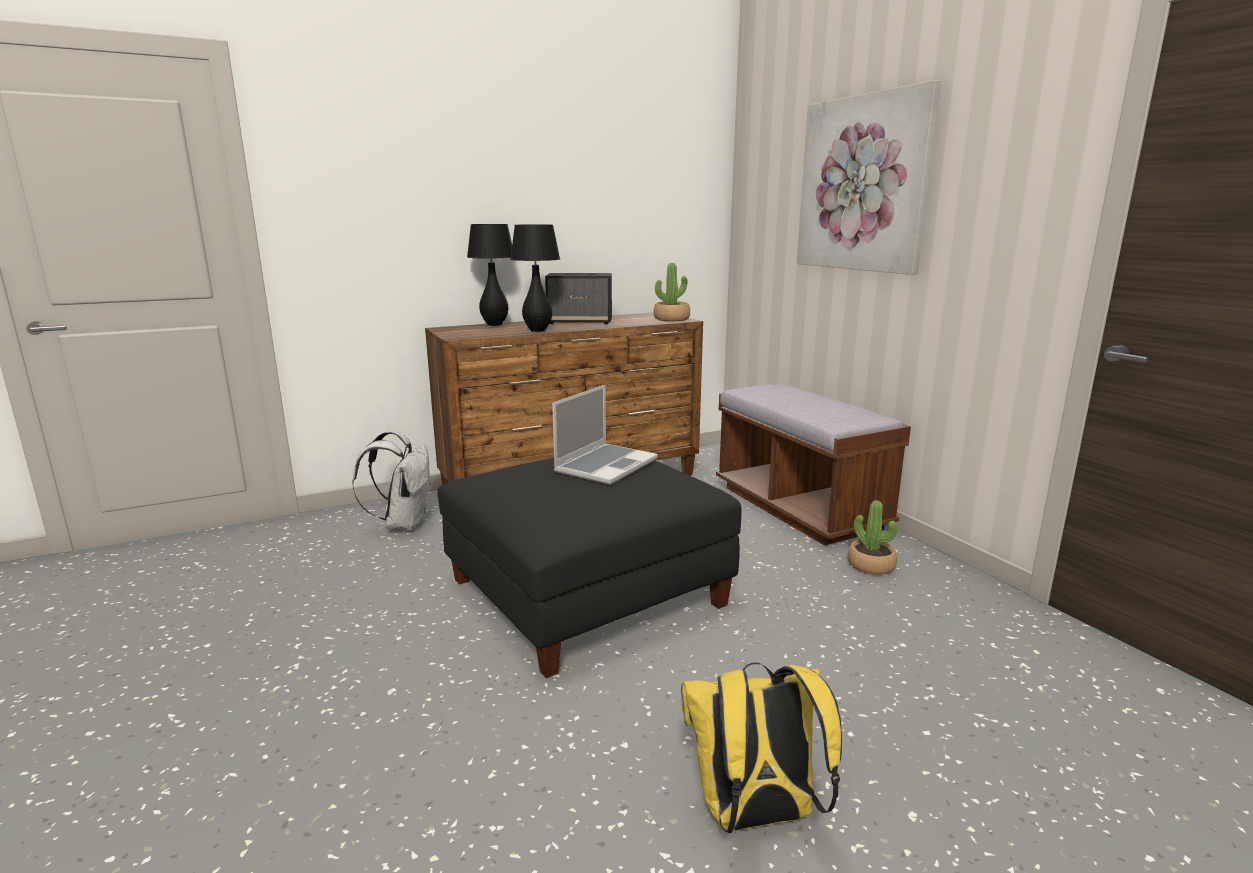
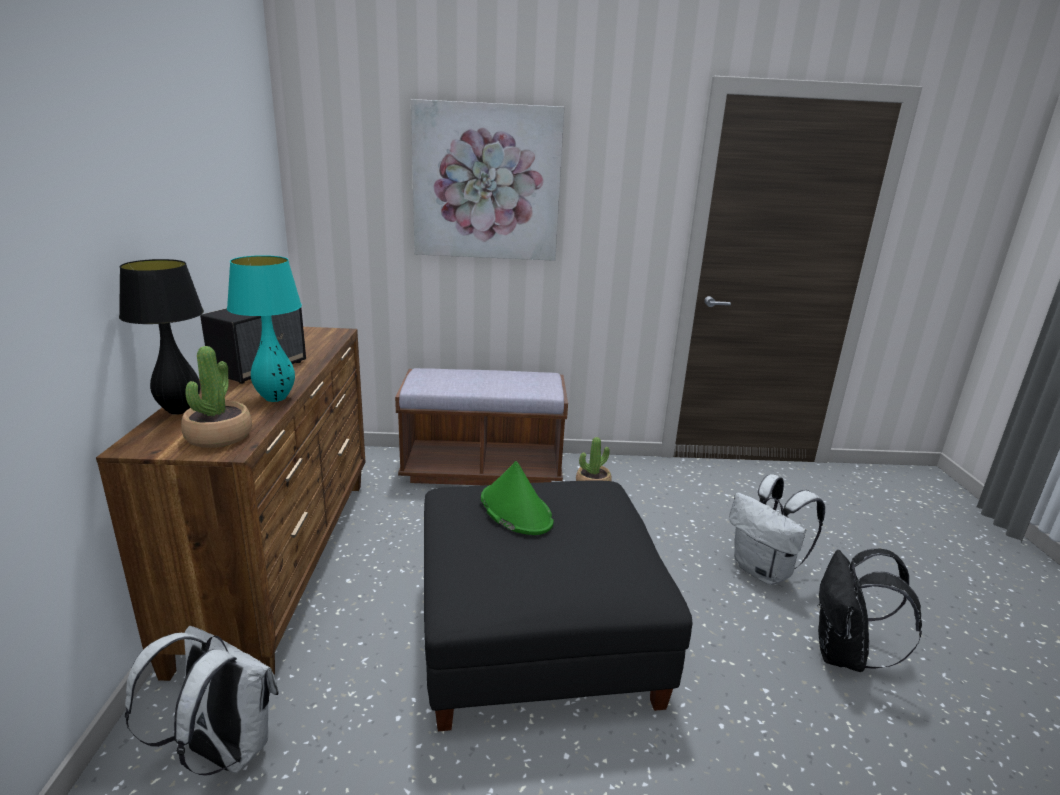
camera: 65 degrees left, 5 degrees up
black table lamp [510,224,560,332] -> turquoise table lamp [227,255,302,402]
laptop [552,385,658,485] -> green hat [481,461,554,535]
potted plant [654,263,690,322] -> potted plant moved to [181,346,252,448]
yellow backpack [681,662,842,833] -> black backpack [817,549,922,672]
none -> white backpack [729,474,825,585]

